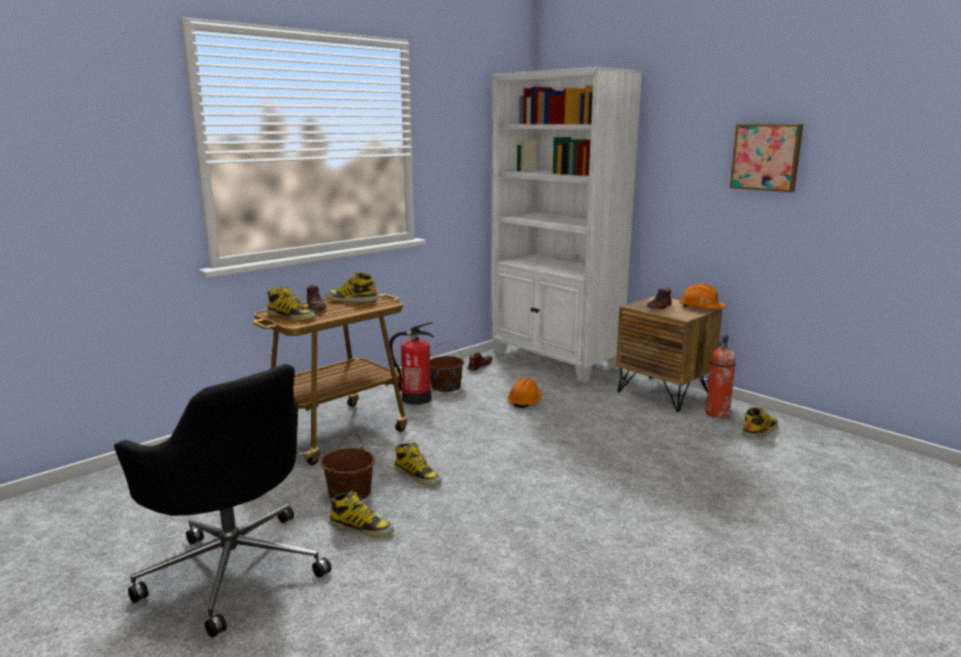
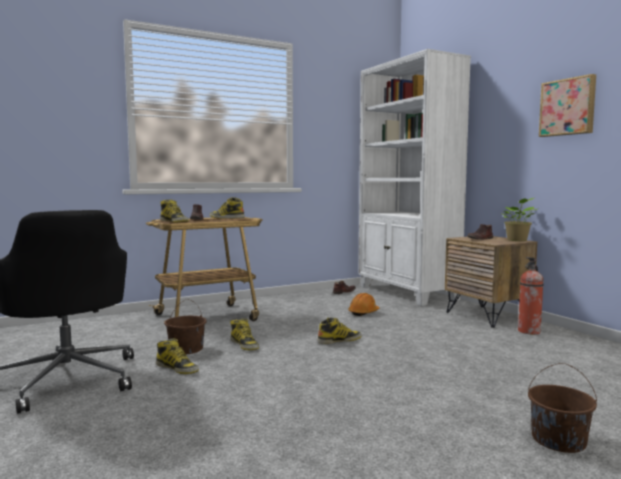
camera: 15 degrees right, 10 degrees down
fire extinguisher [390,322,434,405] -> none
brown bucket [430,342,464,392] -> brown bucket moved to [528,363,597,453]
orange hard hat [680,284,726,309] -> potted plant [503,198,537,241]
boot [742,407,778,438] -> boot moved to [318,317,362,344]

